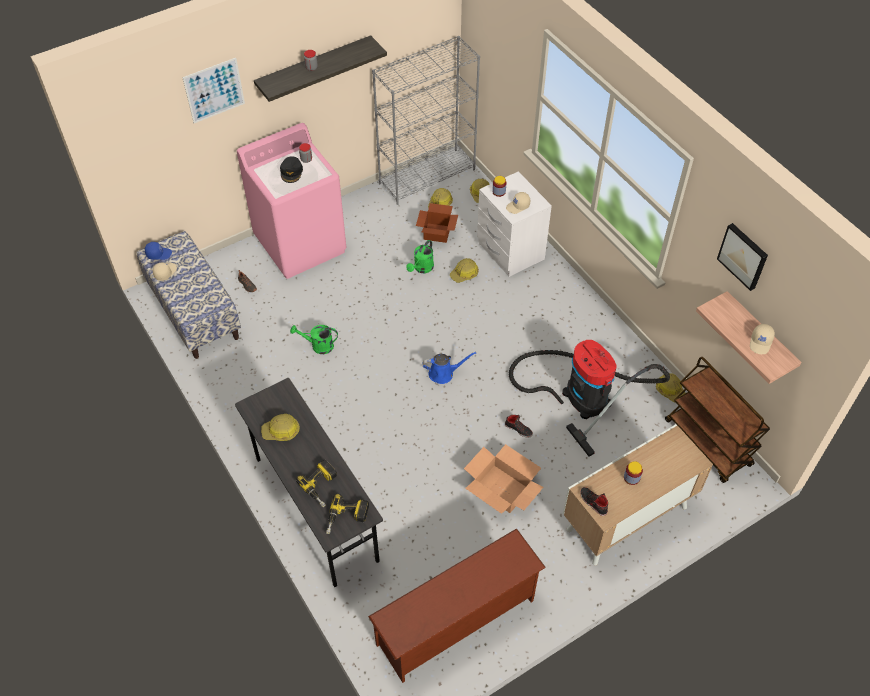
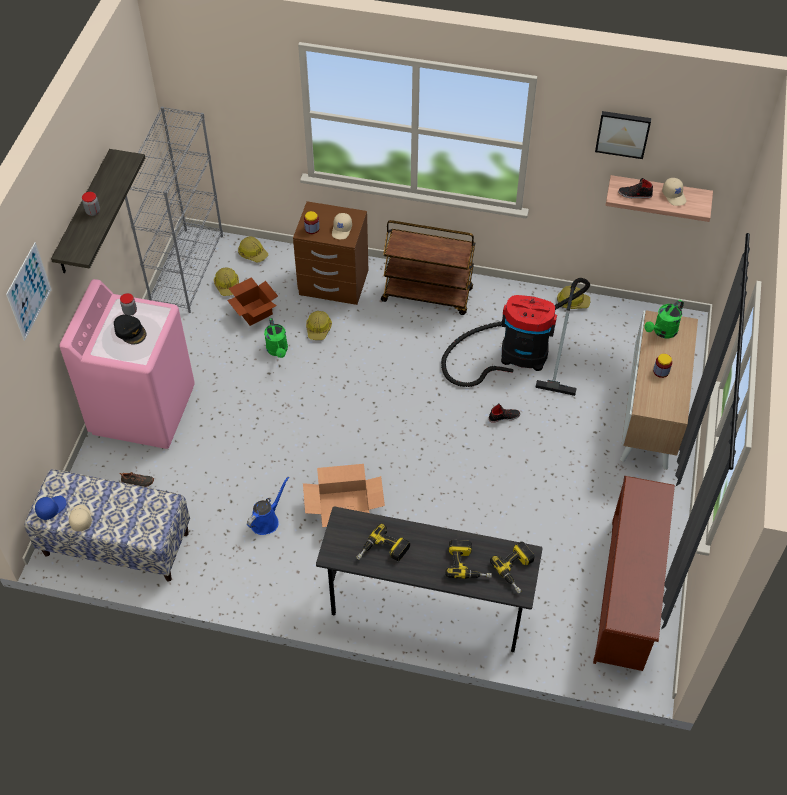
camera: 45 degrees left, 0 degrees up
hard hat [261,414,300,441] -> power drill [356,523,410,561]
green watering can [290,325,338,354] -> green watering can moved to [645,300,684,338]
blue watering can [422,352,476,384] -> blue watering can moved to [247,477,289,535]
cardboard box [464,444,543,514] -> cardboard box moved to [303,464,385,527]
white nightstand [477,171,552,277] -> brown nightstand [293,201,368,305]
black shoe [580,487,608,516] -> black shoe moved to [618,178,653,199]
brown cart [665,357,770,483] -> brown cart moved to [381,220,475,315]

